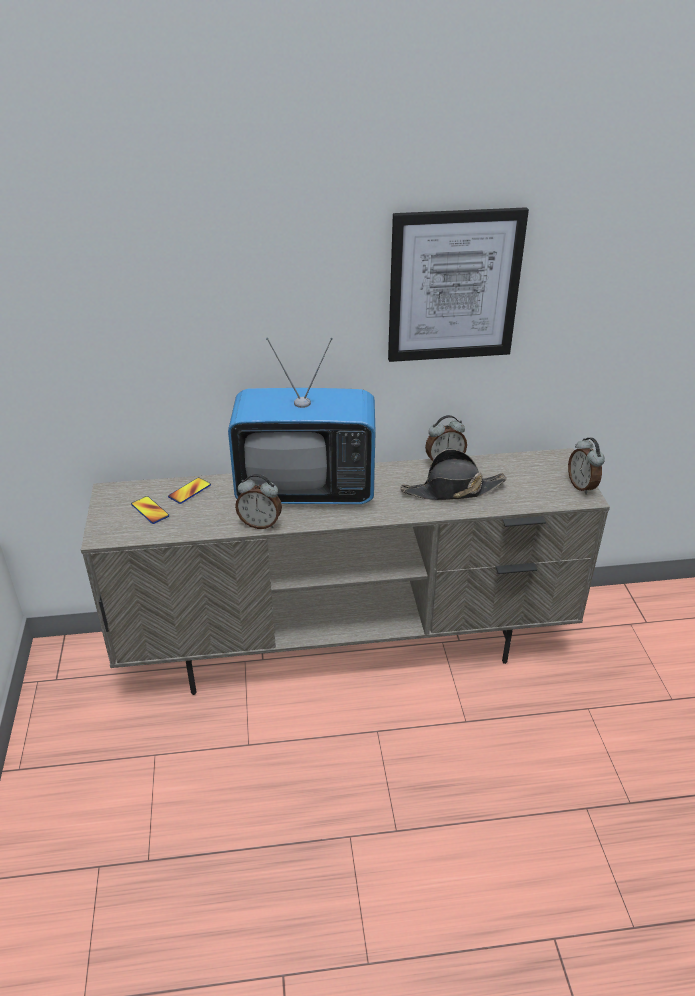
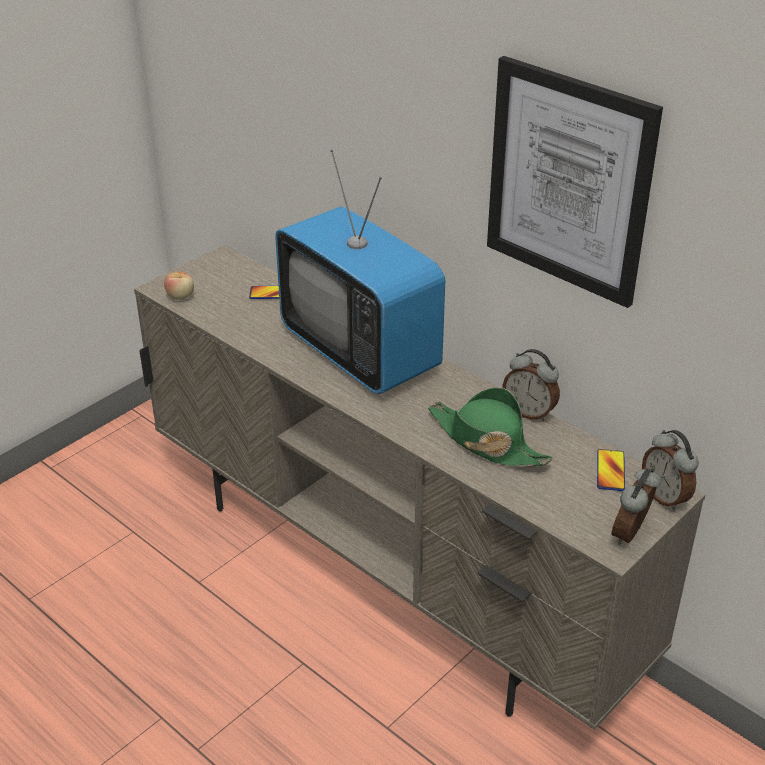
camera: 50 degrees right, 0 degrees up
phone [131,496,169,524] -> phone moved to [597,449,625,491]
alarm clock [235,474,282,529] -> alarm clock moved to [642,430,699,511]
black hat [400,449,507,500] -> green hat [428,387,553,467]
none -> apple [164,272,194,300]

